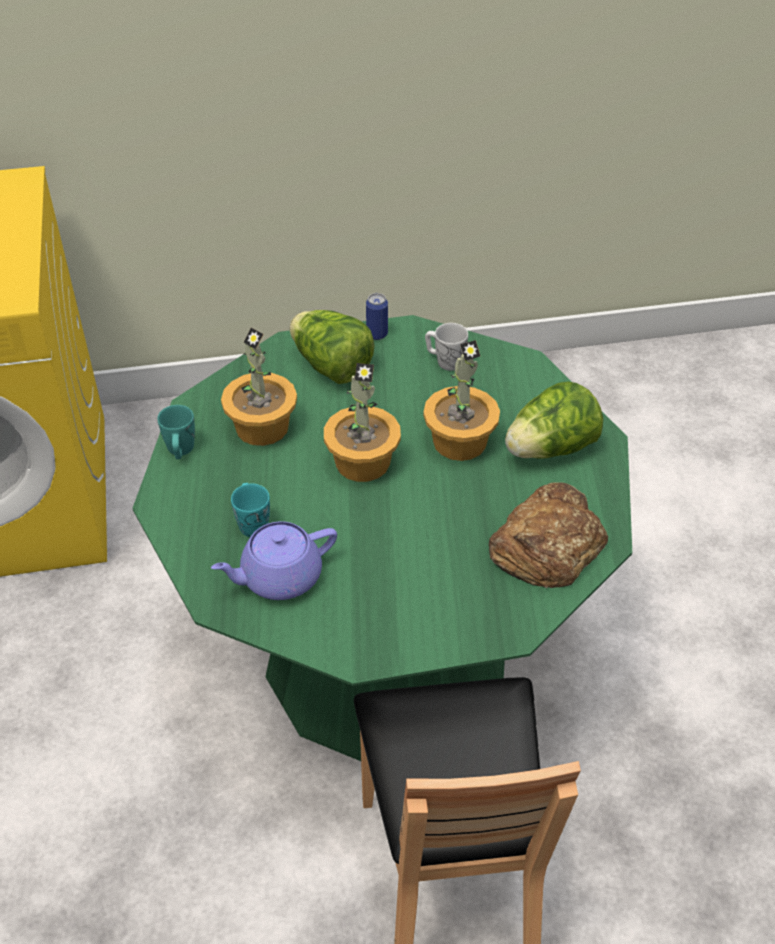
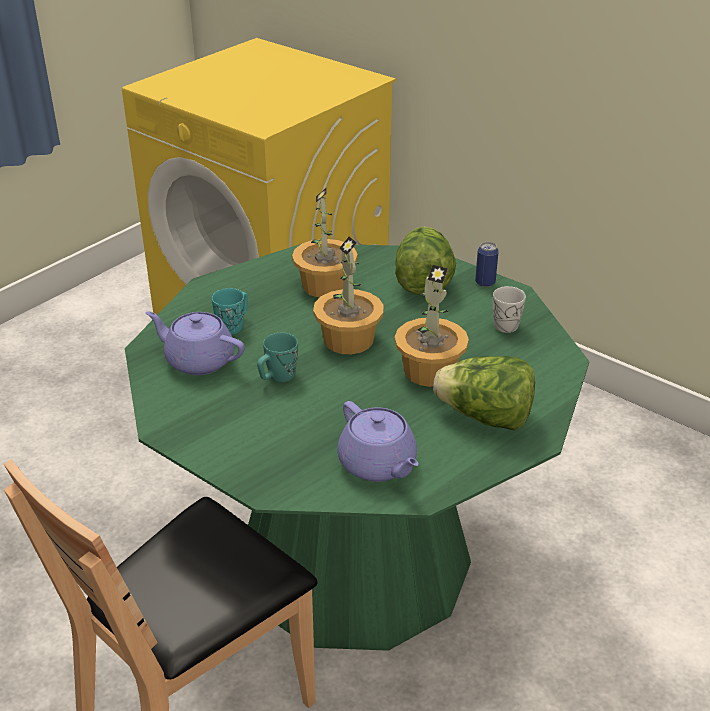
camera: 50 degrees right, 10 degrees down
turquoise mug [157,405,195,459] -> turquoise mug moved to [257,333,298,382]
bread [489,482,608,588] -> purple teapot [338,401,419,482]

